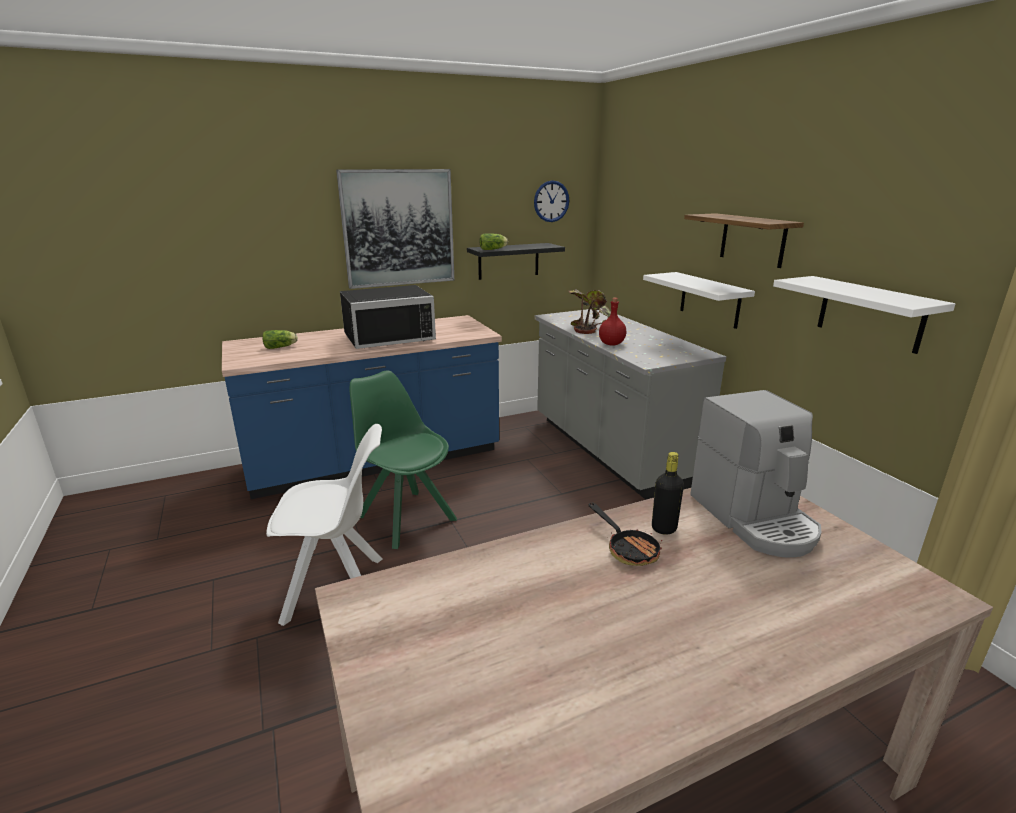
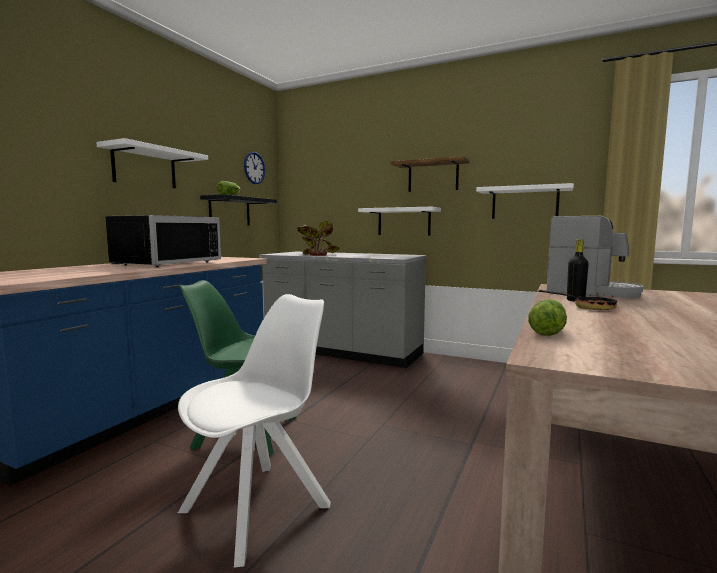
camera: 40 degrees left, 15 degrees down
lettuce [262,330,298,349] -> lettuce moved to [528,299,567,336]
picture [336,169,454,289] -> white shelf [97,138,208,188]
red bottle [599,298,626,346] -> none

